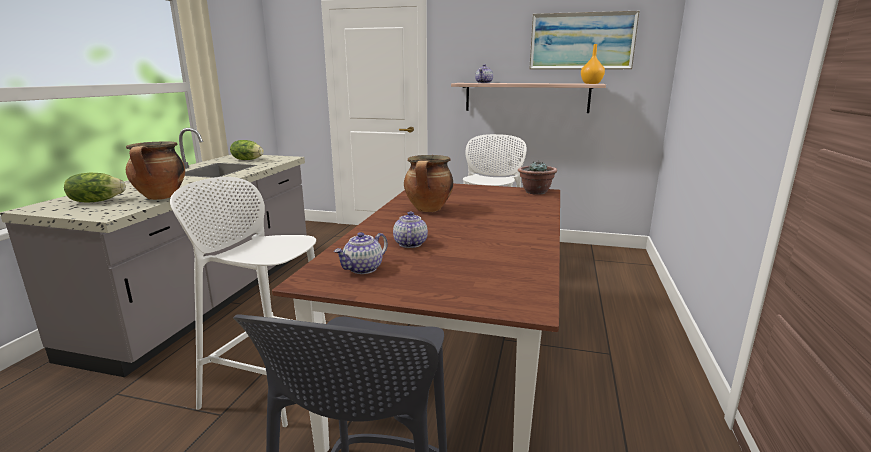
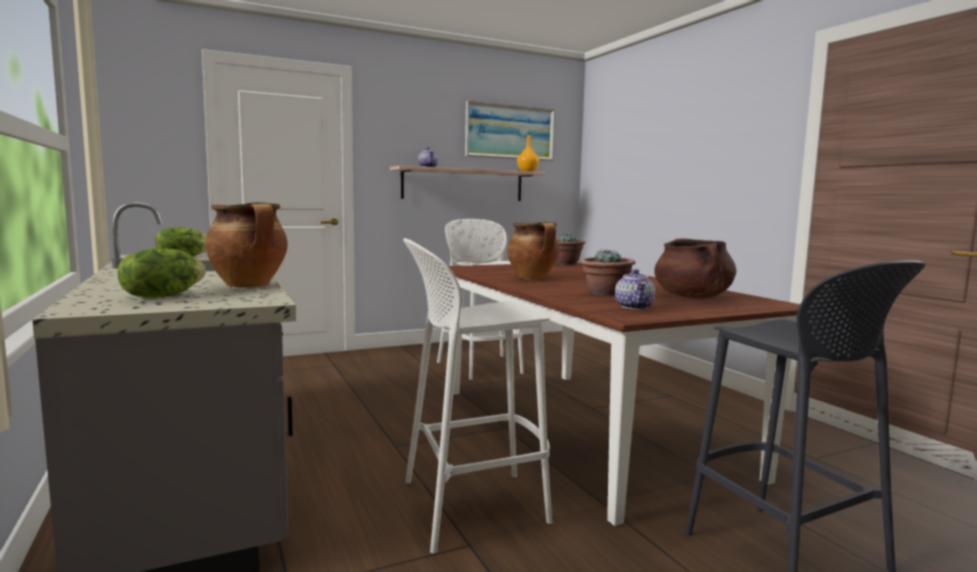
camera: 40 degrees left, 10 degrees down
teapot [393,212,428,248] -> potted plant [580,249,636,296]
none -> brown cooking pot [654,238,736,299]

